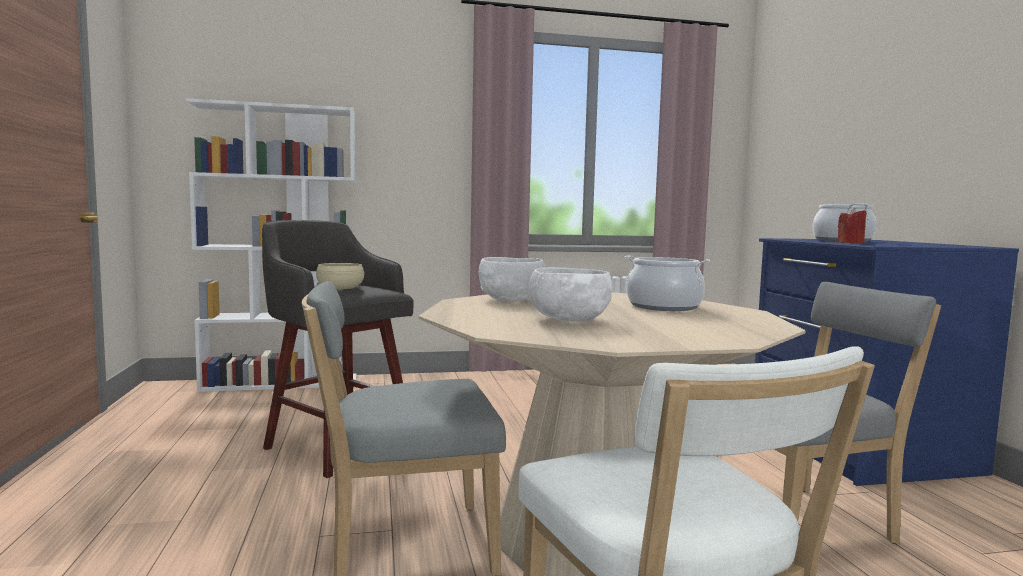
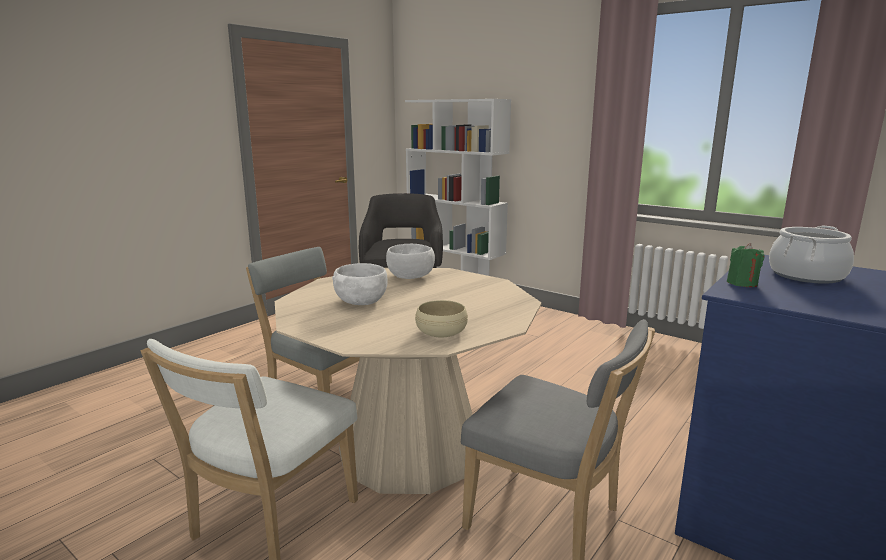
camera: 50 degrees right, 10 degrees up
beige bowl [316,263,364,289] -> beige bowl moved to [415,300,468,337]
cooking pot [625,255,710,311] -> none
red candle [837,208,867,244] -> green candle [727,243,765,287]

